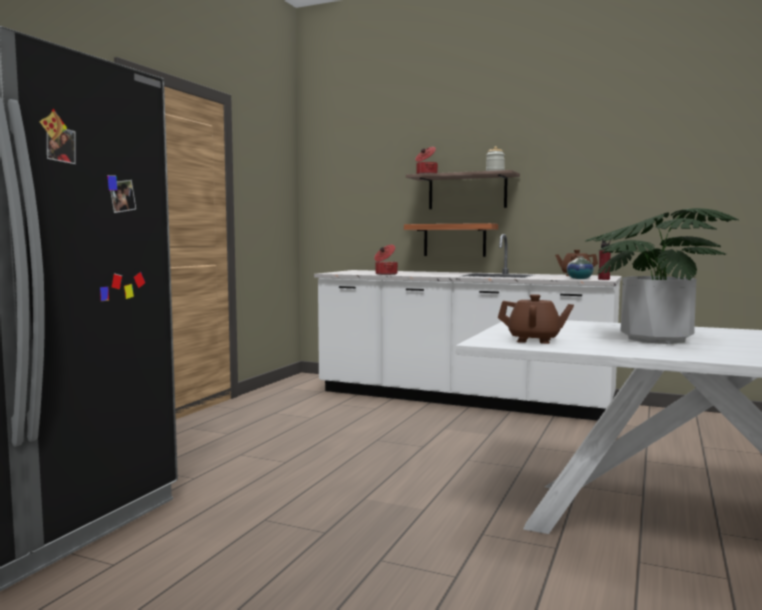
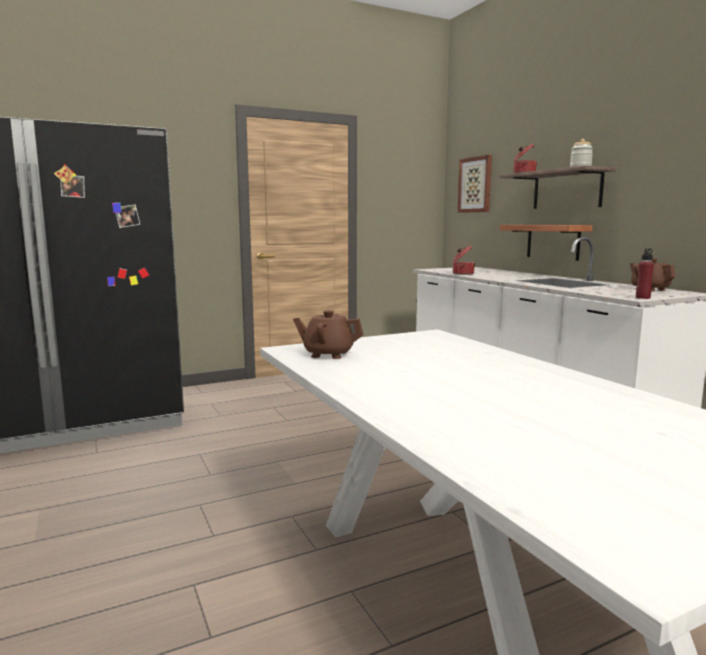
camera: 40 degrees right, 5 degrees up
brown teapot [498,294,574,344] -> brown teapot turned 135 degrees clockwise [293,310,364,359]
vase [567,257,594,279] -> none
potted plant [585,208,739,344] -> none
none -> picture [458,155,492,213]

